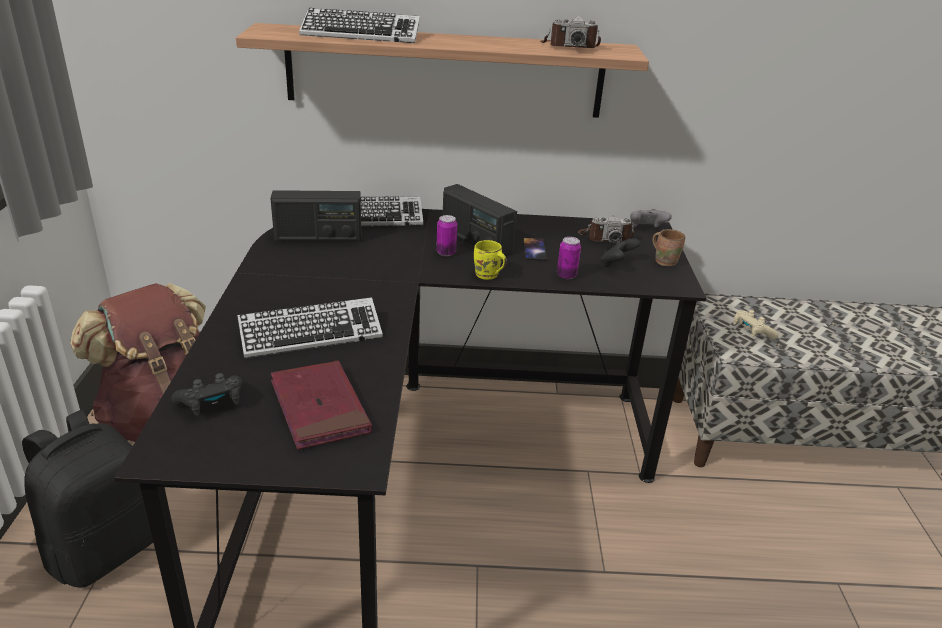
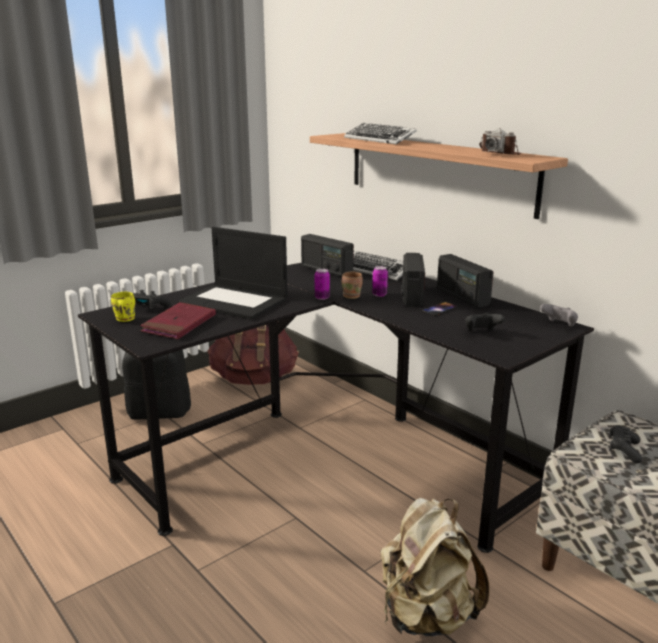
camera: 50 degrees right, 10 degrees down
keyboard [237,297,383,358] -> laptop [177,227,288,320]
yellow mug [474,240,507,280] -> yellow mug moved to [111,292,135,322]
can [557,237,581,279] -> can moved to [315,269,330,300]
camera [578,216,635,243] -> none
brown mug [652,229,685,266] -> brown mug moved to [342,271,363,299]
beige game controller [733,310,778,340] -> black game controller [609,425,642,464]
none -> beige backpack [380,498,489,636]
none -> radio [437,254,494,308]

